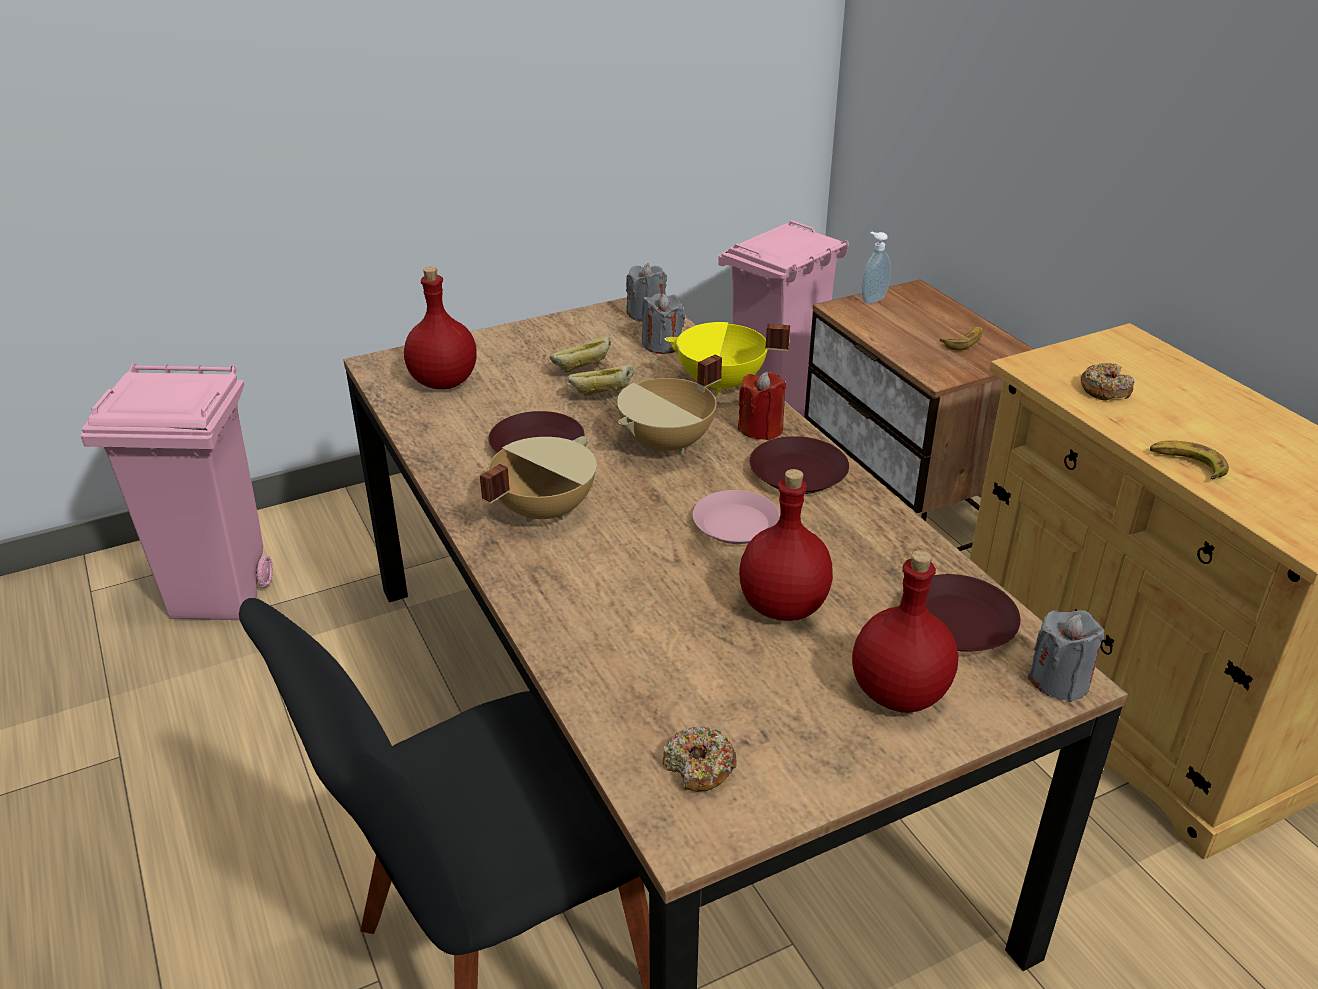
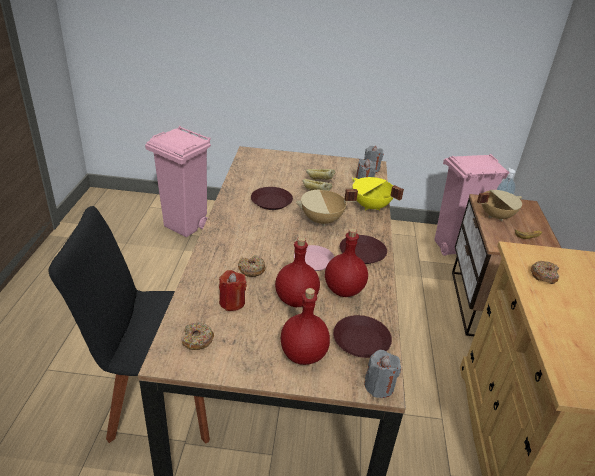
camera: 30 degrees right, 0 degrees up
red bottle [404,267,477,389] -> red bottle moved to [325,228,368,297]
beige cooking pot [480,436,597,522] -> beige cooking pot moved to [477,190,522,221]
red candle [738,372,786,440] -> red candle moved to [219,270,246,311]
banana [1150,441,1229,479] -> none
none -> donut [238,255,266,277]

